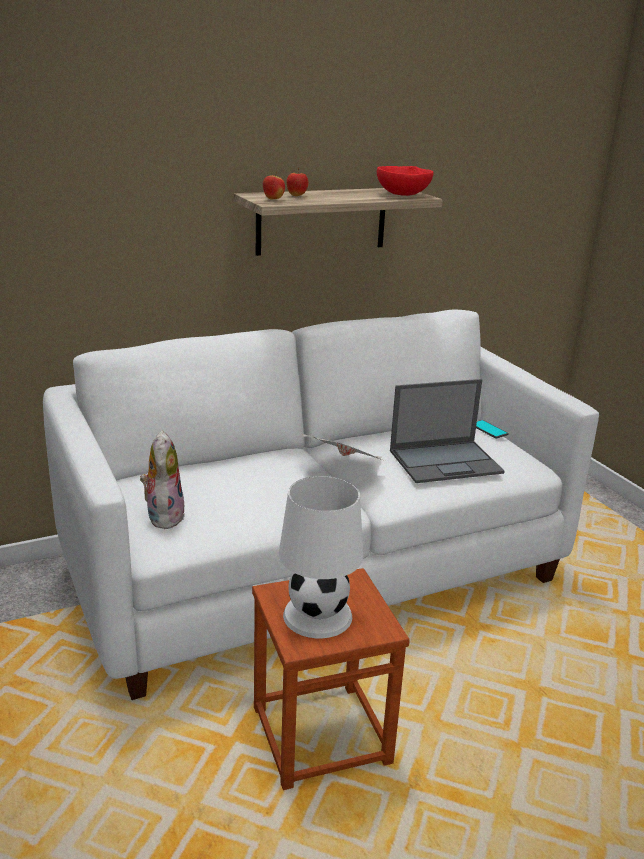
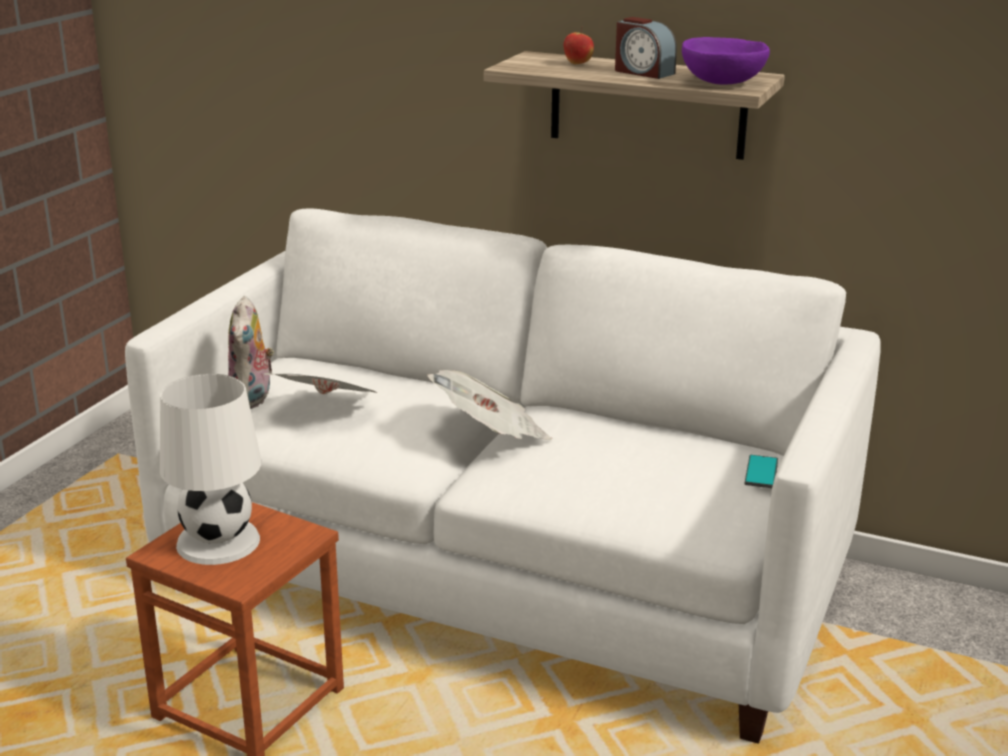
camera: 50 degrees right, 0 degrees up
plush toy [140,430,185,529] -> plush toy turned 135 degrees clockwise [228,296,274,409]
apple [263,171,285,200] -> none
red bowl [377,166,433,196] -> purple bowl [682,37,770,85]
laptop [390,379,505,483] -> none
none -> newspaper [264,373,377,394]
none -> alarm clock [615,17,677,79]

